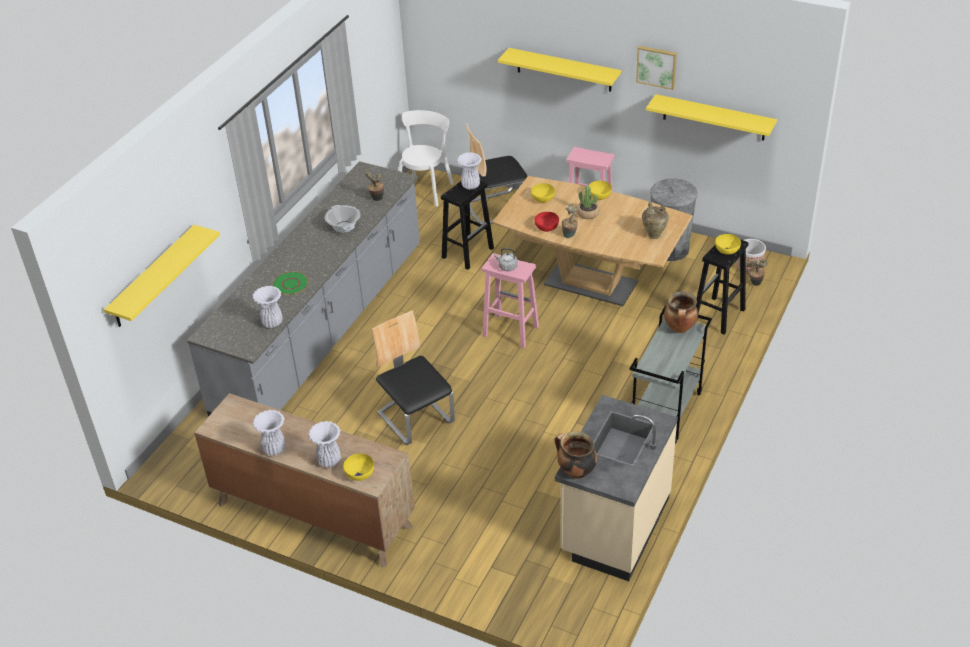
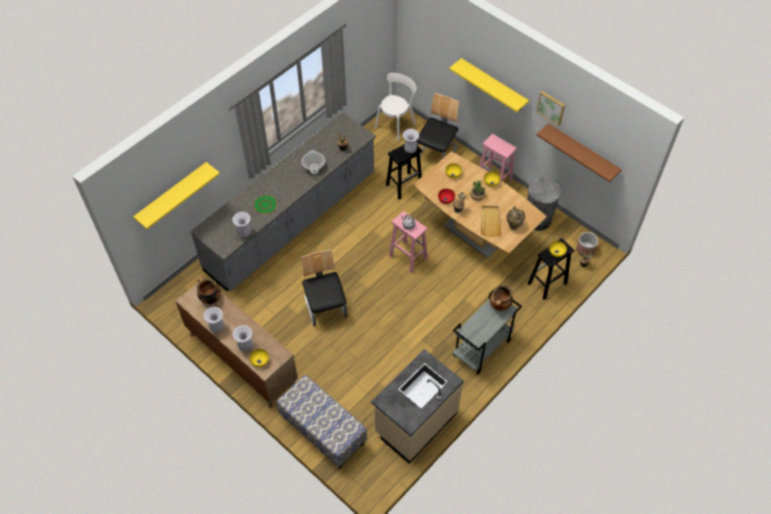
camera: 15 degrees right, 15 degrees up
chair [466,123,528,224] -> chair turned 120 degrees clockwise [416,93,459,159]
cooking pot [555,431,597,479] -> cooking pot moved to [197,277,221,304]
yellow shelf [646,94,777,141] -> brown shelf [536,123,622,182]
none -> bench [276,375,367,469]
none -> beige tray [481,206,501,236]

